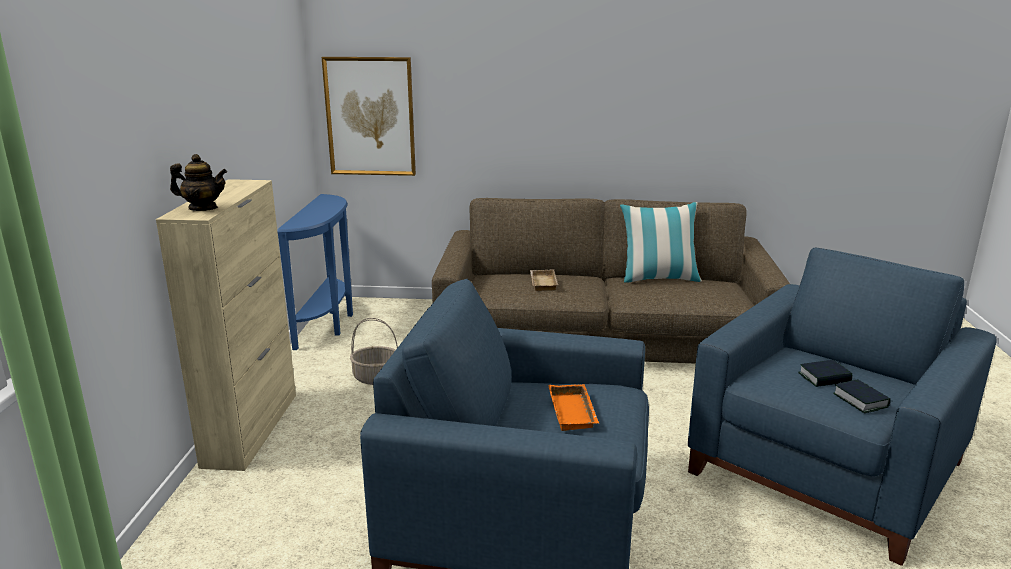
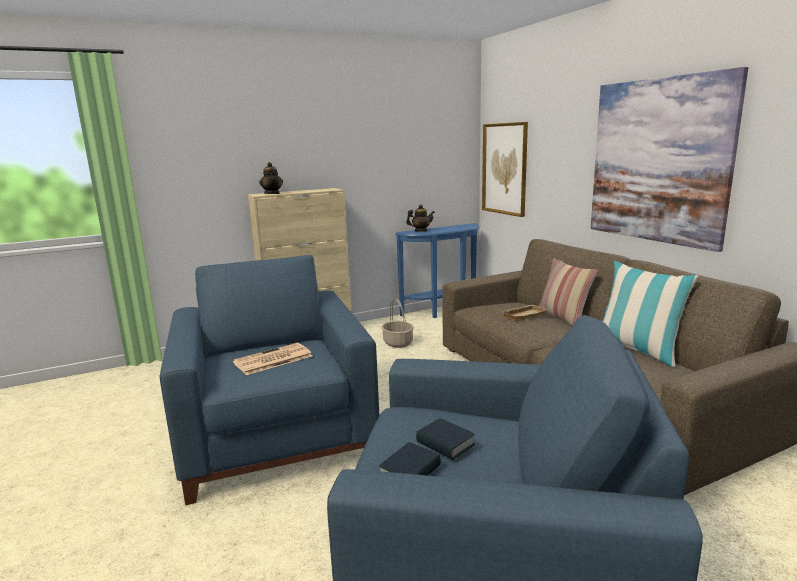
camera: 60 degrees right, 5 degrees down
orange tray [549,384,599,431] -> newspaper [233,343,312,375]
none -> teapot [406,205,435,231]
none -> pillow [539,258,598,326]
none -> picture [591,67,748,252]

